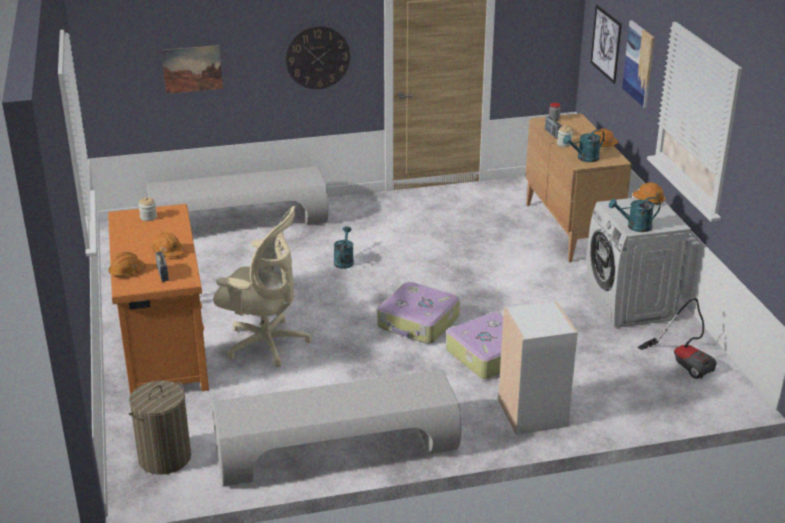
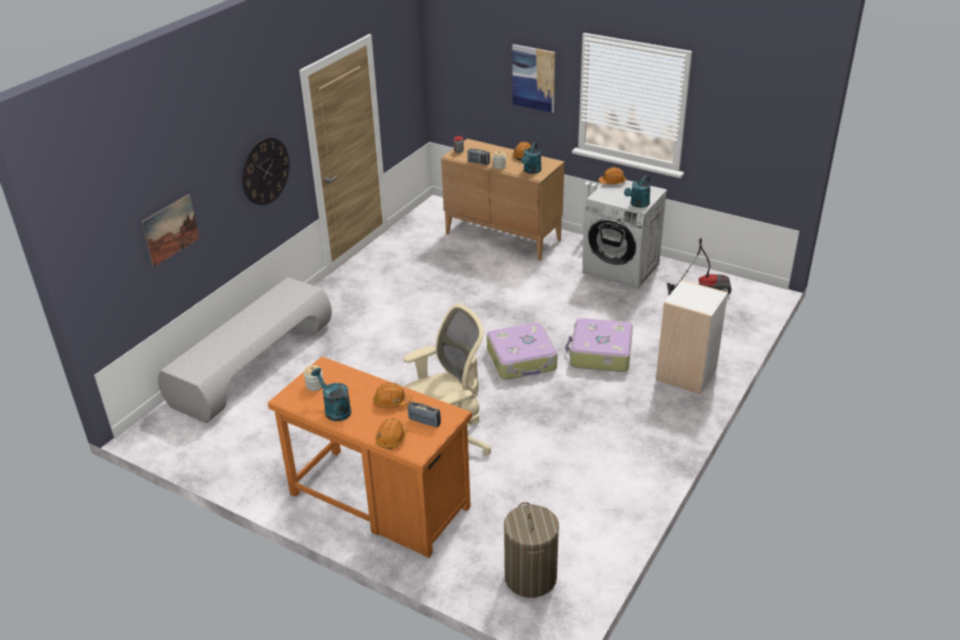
camera: 45 degrees left, 5 degrees up
grey bench [212,369,461,486] -> none
turquoise watering can [334,226,354,269] -> turquoise watering can moved to [311,368,351,421]
picture [590,5,622,84] -> none

